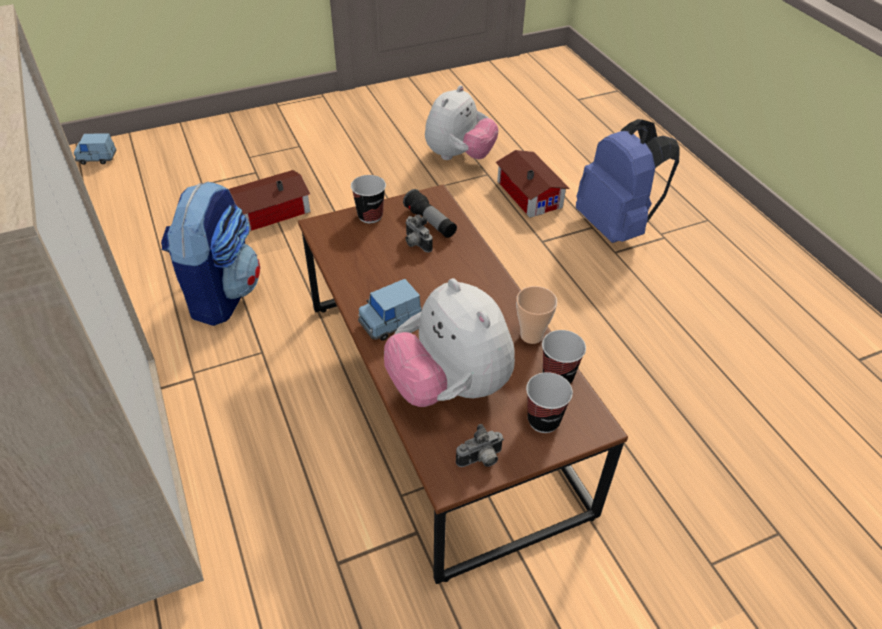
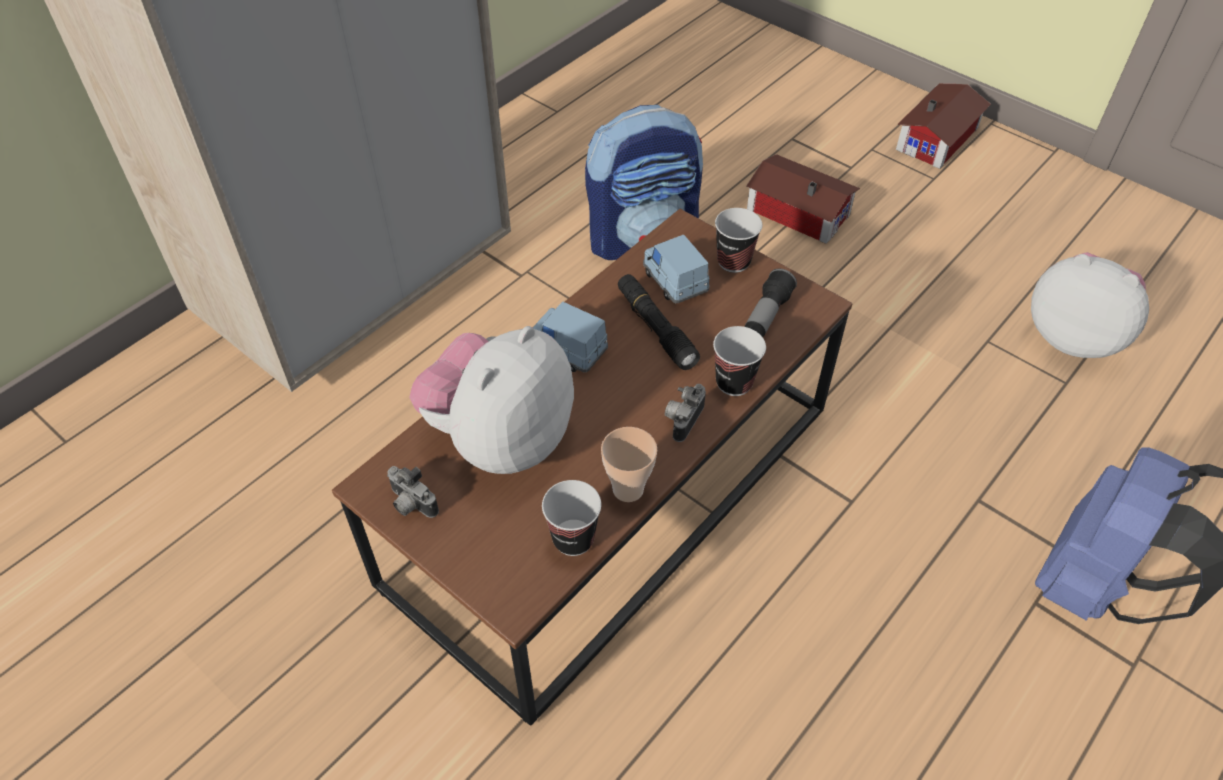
camera: 65 degrees right, 5 degrees up
blue toy car [74,133,116,165] -> blue toy car moved to [643,235,710,303]
camera [405,215,433,252] -> camera moved to [665,384,706,442]
plush toy [425,85,498,160] -> plush toy turned 150 degrees counterclockwise [1031,252,1149,358]
toy house [495,150,570,218] -> toy house moved to [896,83,991,169]
cup [526,372,573,433] -> cup moved to [713,326,766,396]
none -> black flashlight [618,274,700,370]

